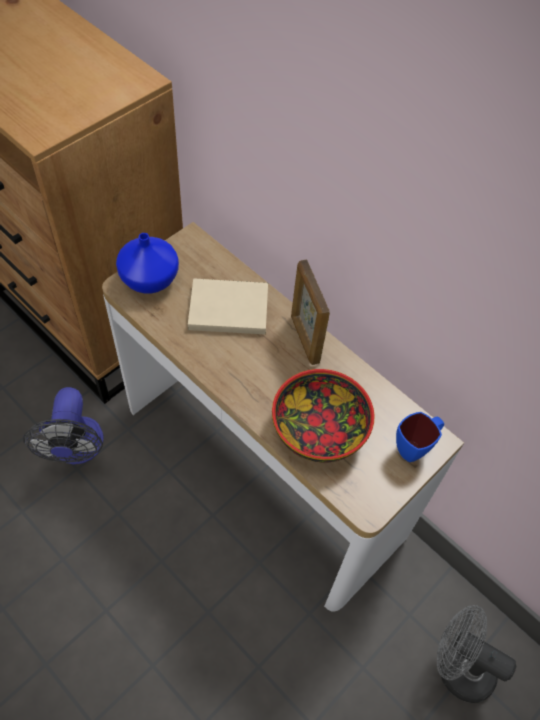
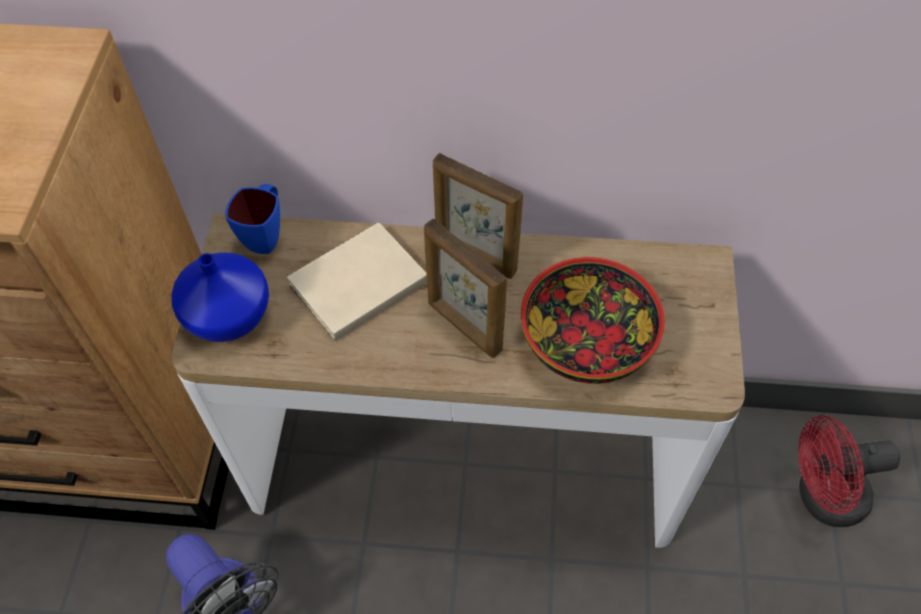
camera: 35 degrees left, 0 degrees up
blue mug [396,412,444,462] -> blue mug moved to [225,184,280,254]
grey fan [437,605,516,703] -> red fan [798,415,900,527]
none -> picture frame [424,219,507,358]

